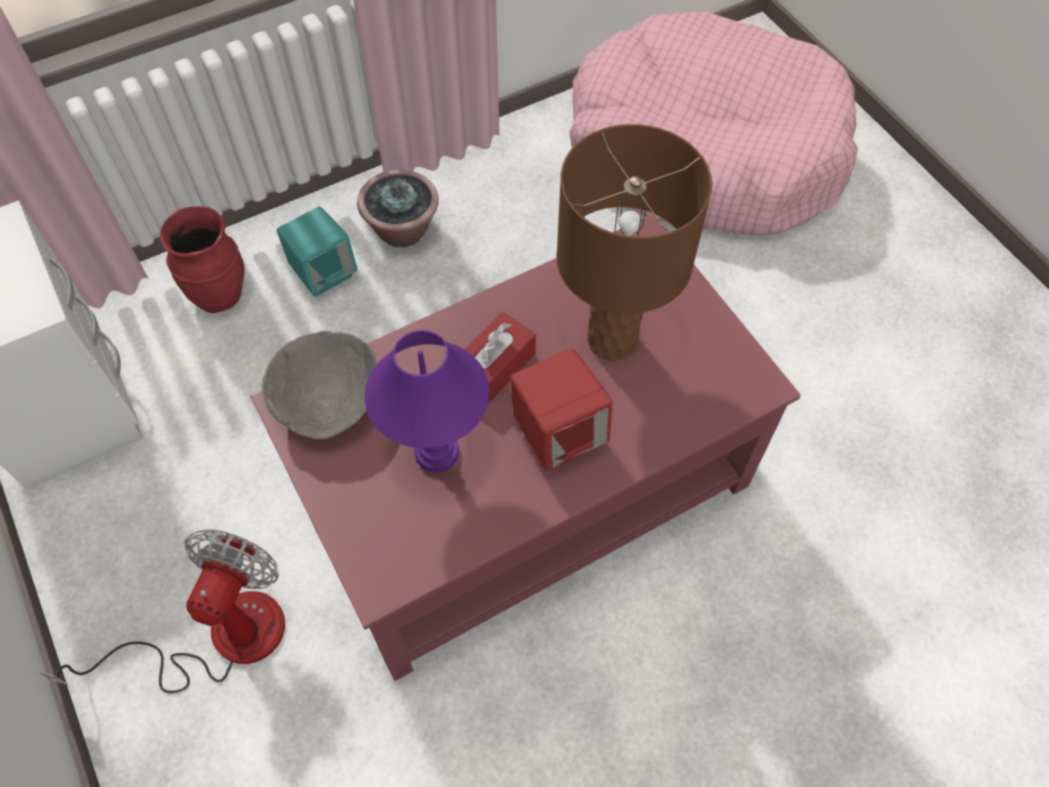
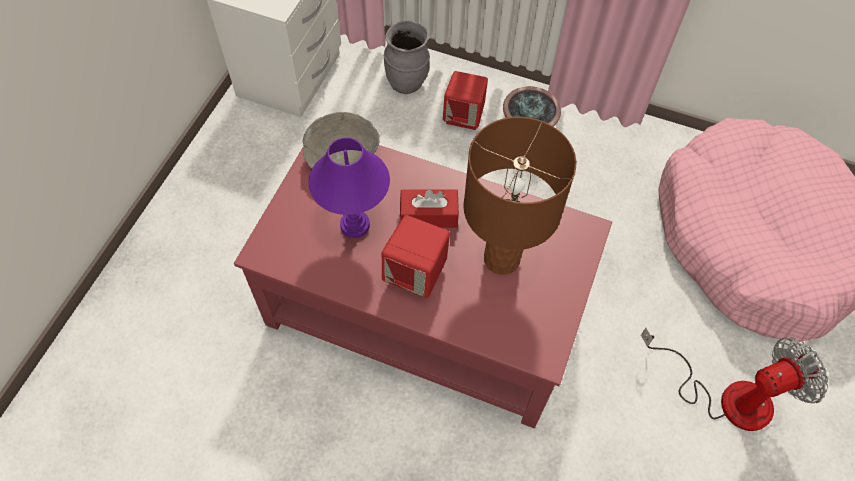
camera: 50 degrees right, 0 degrees up
fan [37,529,285,693] -> fan moved to [641,328,828,431]
red vase [160,206,244,313] -> grey vase [384,21,430,94]
turquoise speaker [277,207,357,297] -> red speaker [443,71,488,130]

